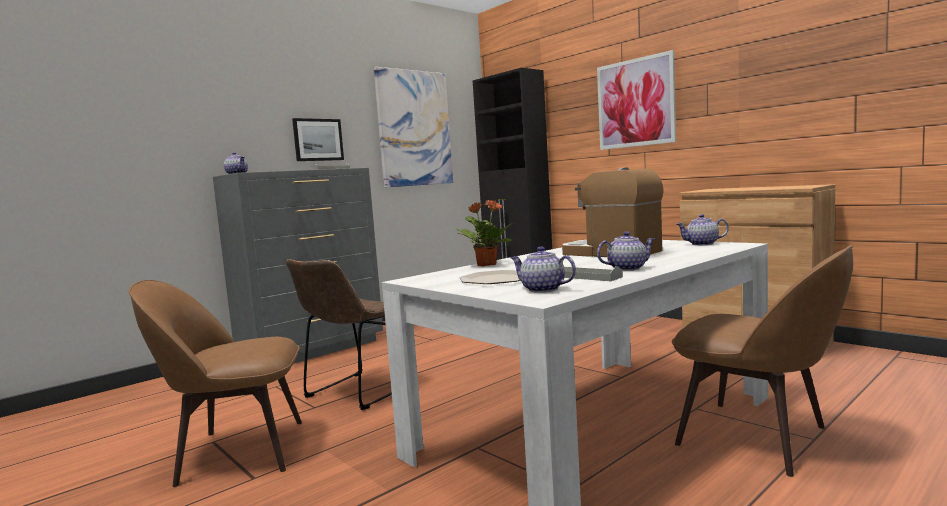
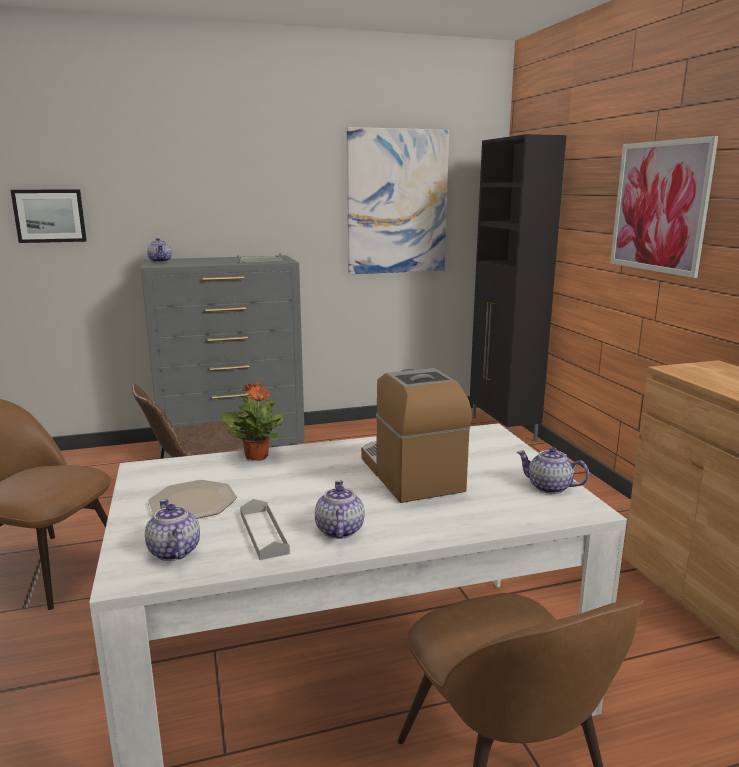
camera: 25 degrees right, 10 degrees up
picture [292,118,344,161] -> picture moved to [11,190,87,243]
teapot [597,231,655,271] -> teapot turned 105 degrees counterclockwise [315,480,365,539]

